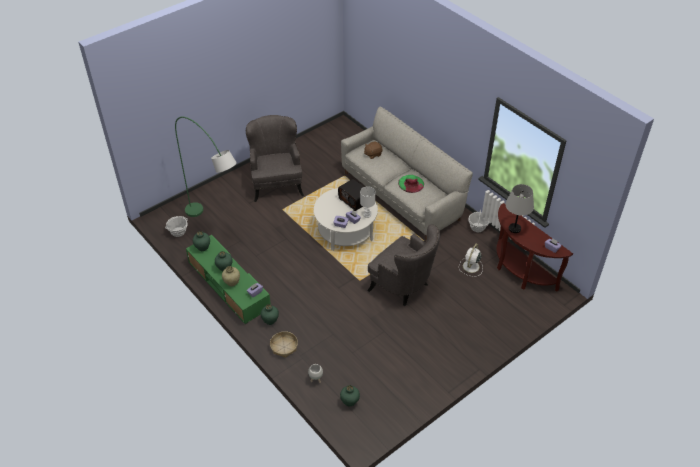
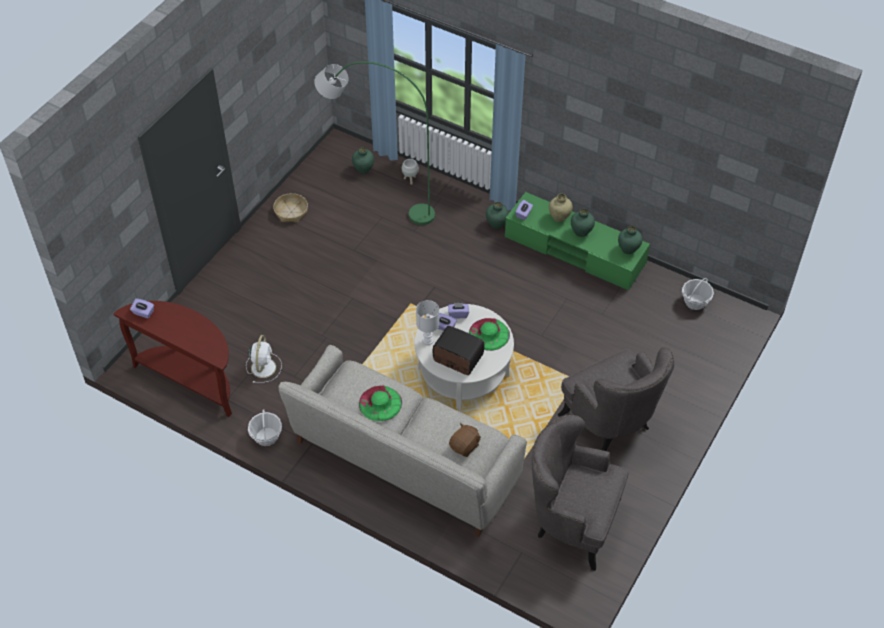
camera: 160 degrees right, 5 degrees up
green floor lamp [175,117,237,217] -> green floor lamp moved to [314,62,435,225]
basket [270,331,298,358] -> basket moved to [273,193,308,222]
grey armchair [367,225,441,306] -> grey armchair moved to [532,415,629,571]
grey table lamp [506,184,534,233] -> none
none -> green hat [469,318,510,351]

